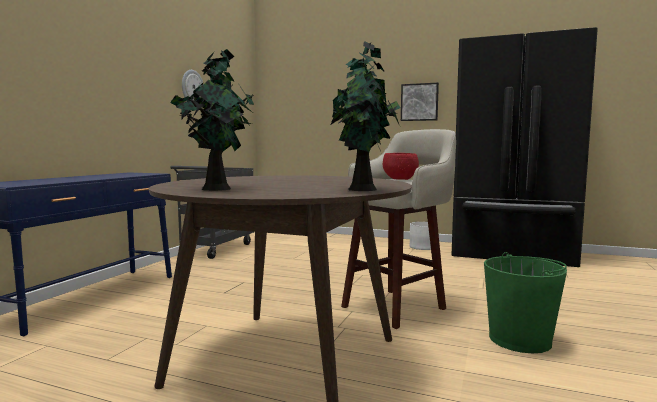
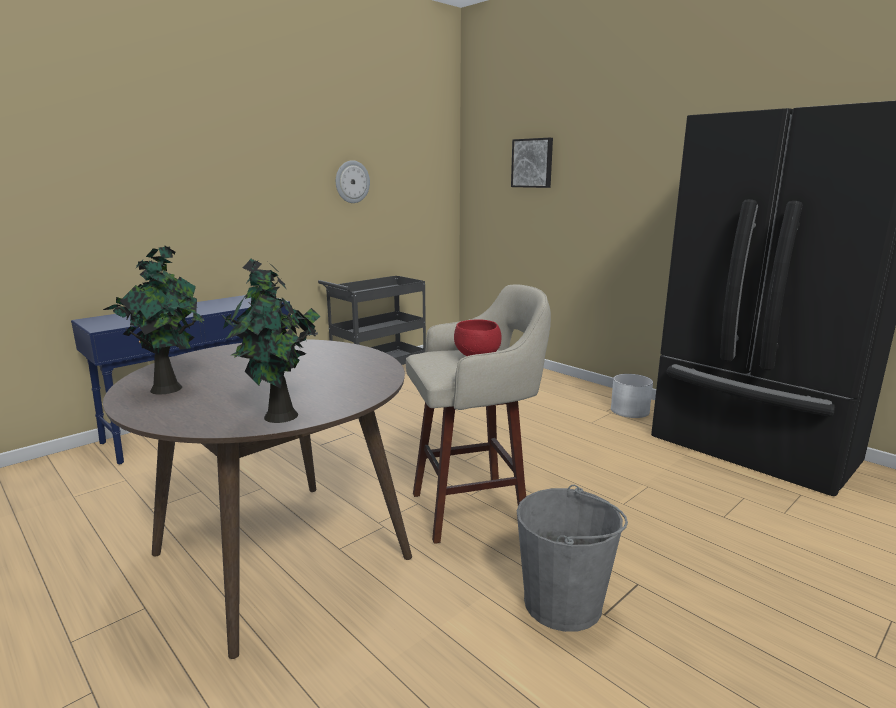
camera: 25 degrees right, 10 degrees up
picture [401,83,439,121] -> picture moved to [511,138,553,188]
green bucket [484,252,567,353] -> grey bucket [517,485,628,632]

